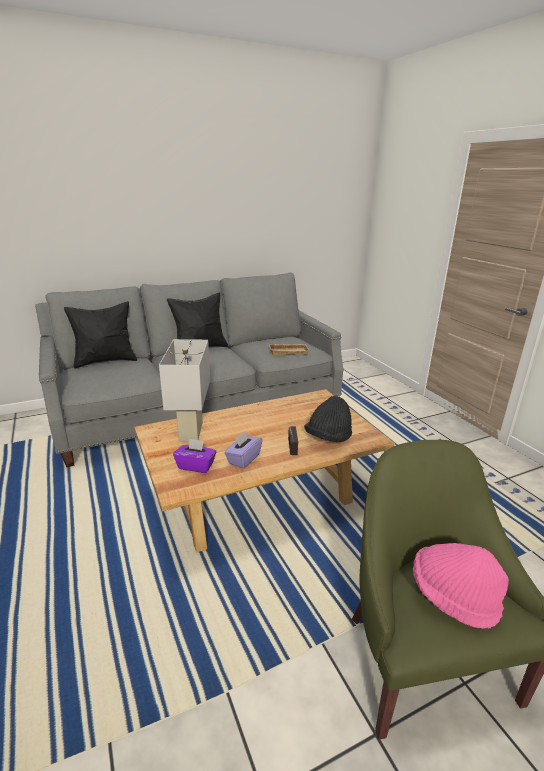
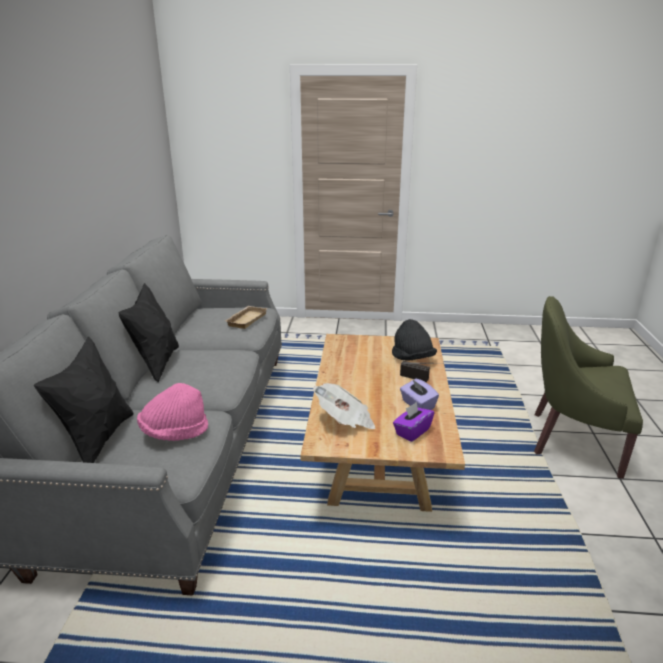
camera: 60 degrees left, 0 degrees up
white table lamp [159,339,210,441] -> newspaper [313,383,375,429]
pink hat [413,543,509,629] -> pink hat moved to [137,383,208,441]

